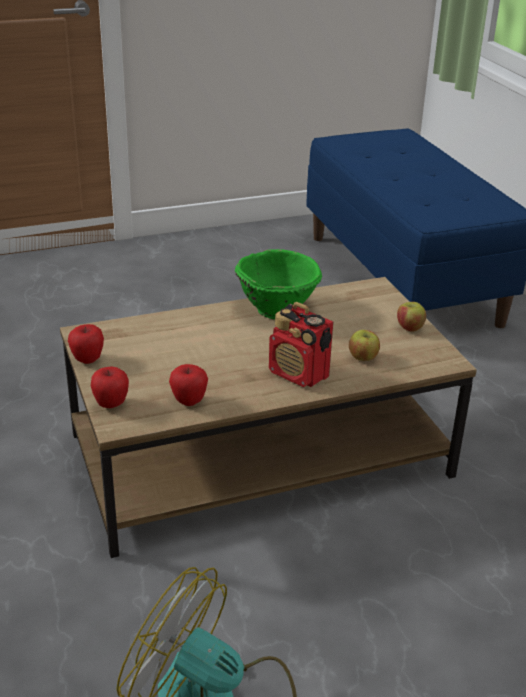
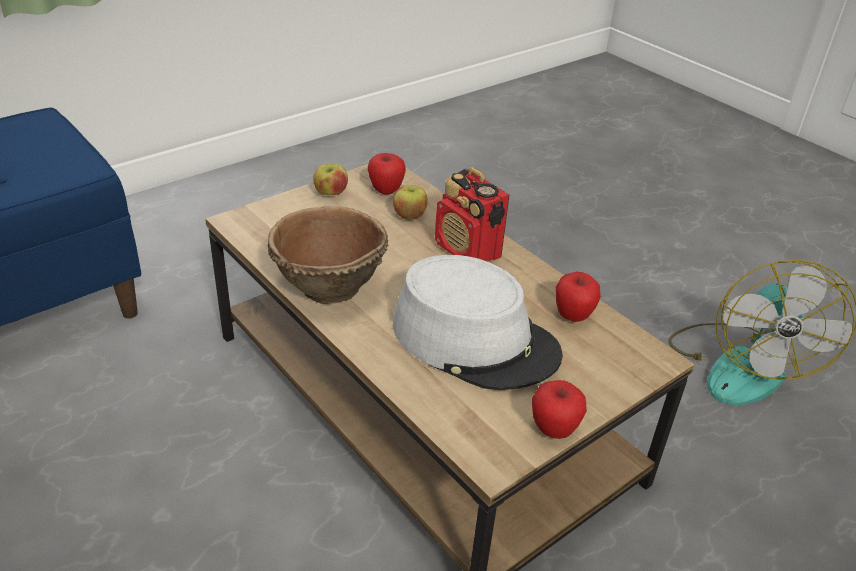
camera: 110 degrees left, 5 degrees up
apple [91,366,129,408] -> apple moved to [368,153,406,195]
green bowl [235,249,322,319] -> brown bowl [268,206,388,304]
radio [269,302,333,387] -> radio turned 120 degrees clockwise [435,167,509,262]
none -> grey hat [393,255,563,390]

